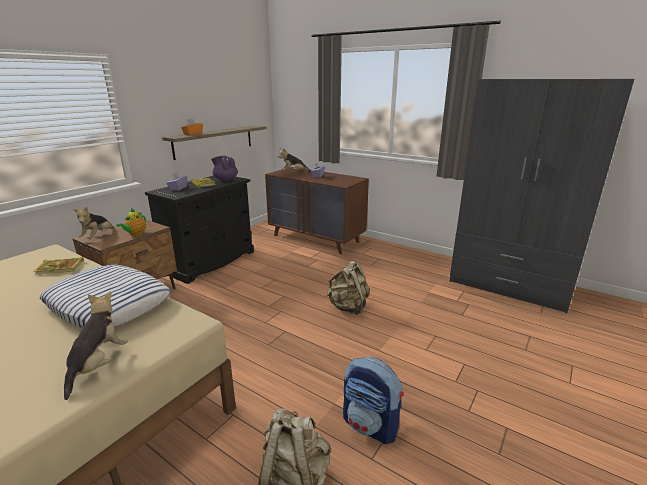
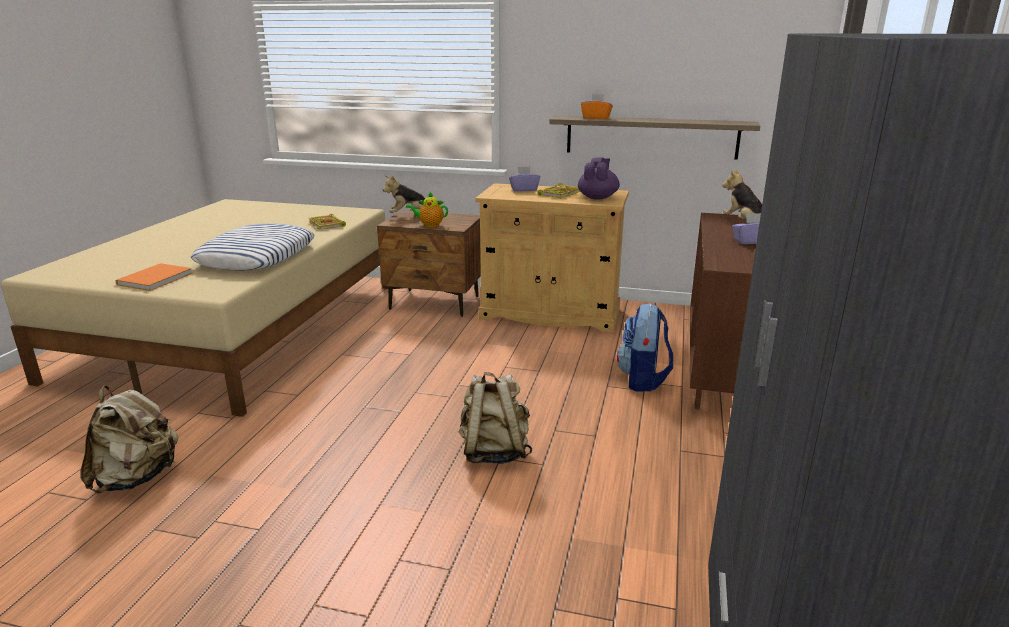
camera: 70 degrees right, 0 degrees up
plush toy [64,291,128,400] -> orange book [116,263,193,291]
black cabinet [145,176,254,284] -> beige cabinet [475,183,629,333]
backpack [343,357,404,444] -> backpack moved to [617,303,673,392]

